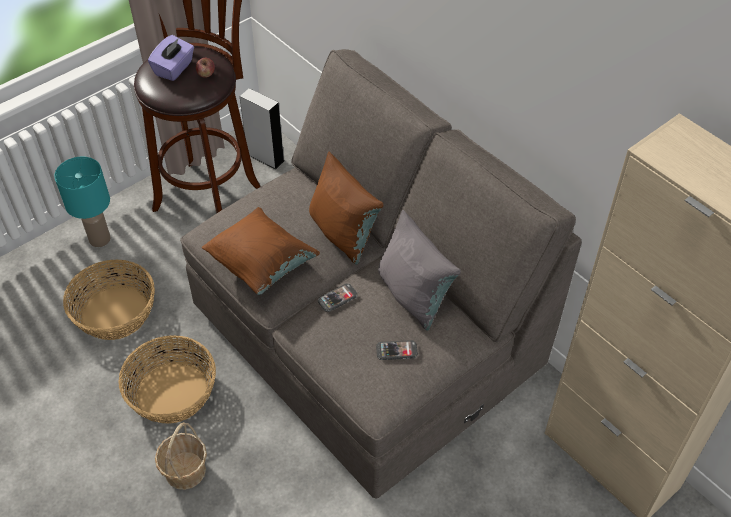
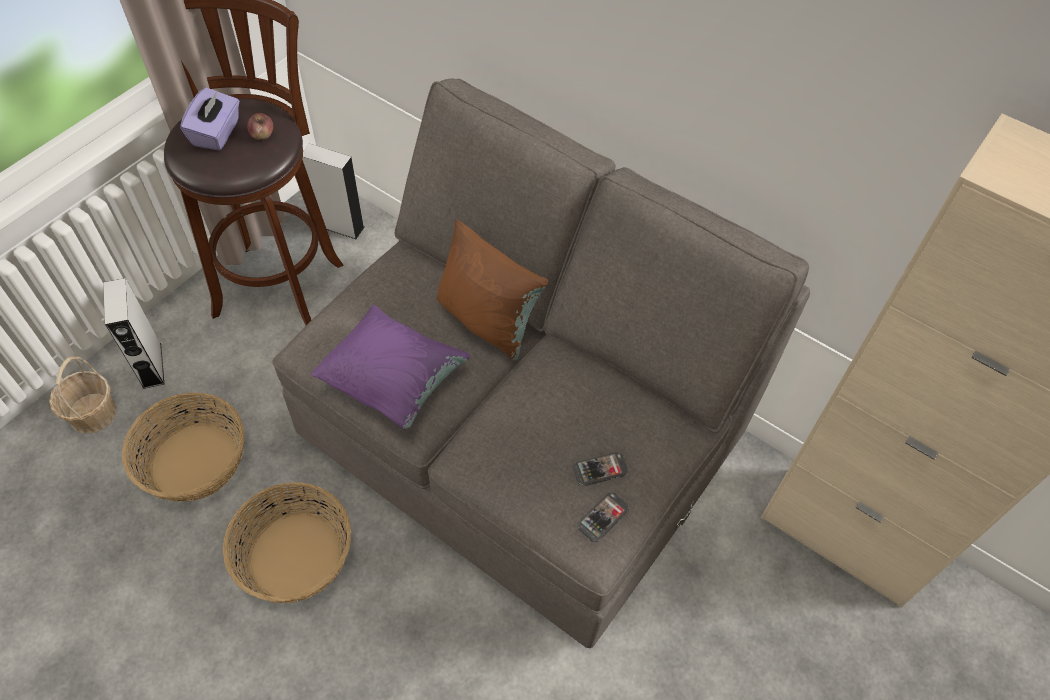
camera: 15 degrees left, 5 degrees up
turquoise table lamp [54,157,111,247] -> grey speaker [103,278,164,389]
basket [155,422,207,490] -> basket moved to [49,356,117,434]
brown pillow [202,207,320,295] -> purple pillow [311,305,470,429]
phone [318,283,358,312] -> phone moved to [577,492,629,542]
grey pillow [378,210,461,331] -> none

